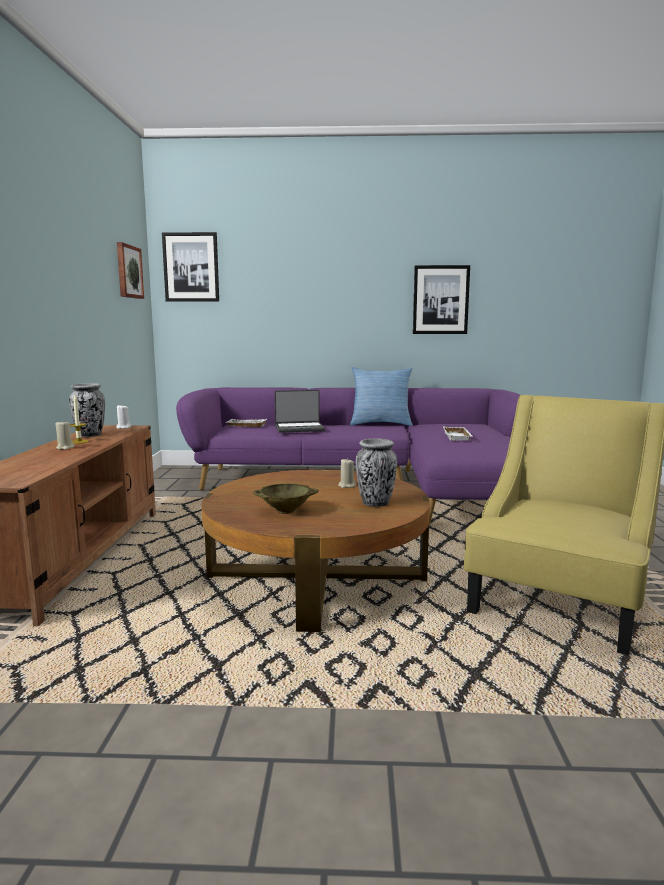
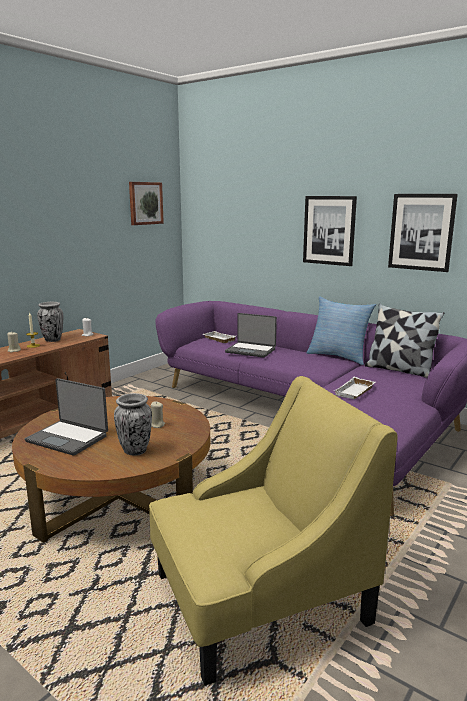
camera: 35 degrees right, 5 degrees up
picture [162,232,219,302] -> picture moved to [303,196,357,266]
beige bowl [253,484,319,514] -> laptop [25,378,108,456]
none -> pillow [365,304,444,378]

